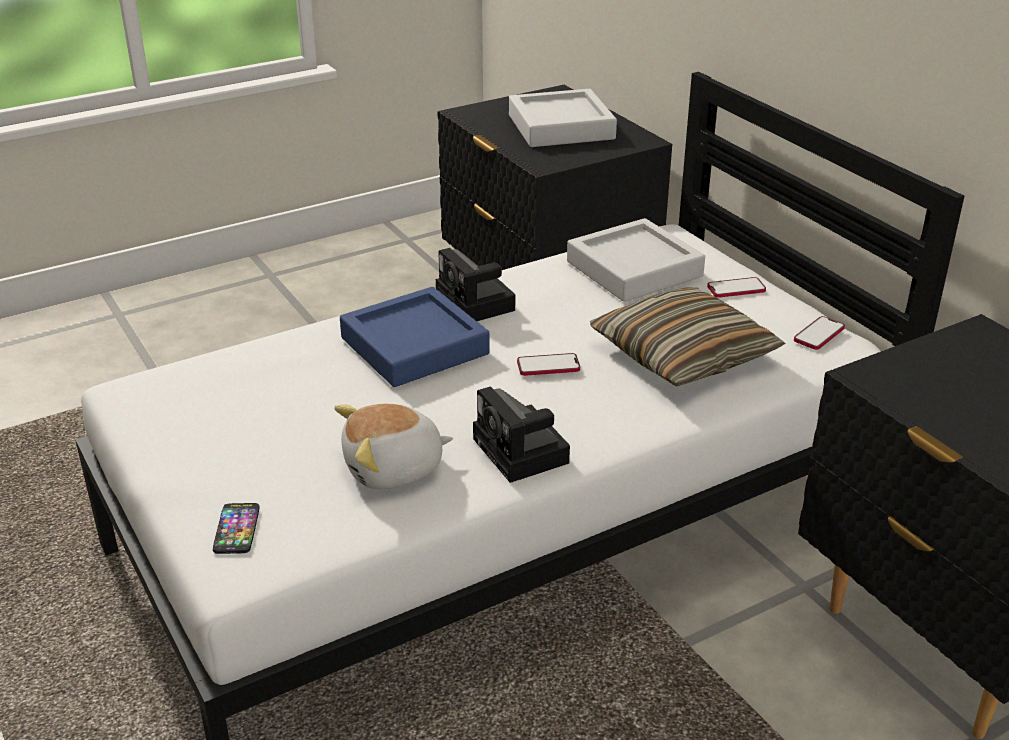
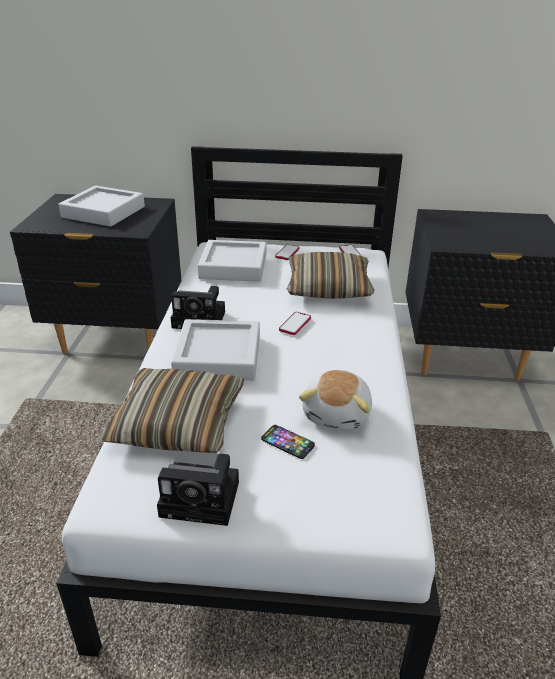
camera: 55 degrees left, 0 degrees up
phone [213,503,259,554] -> phone moved to [261,425,315,459]
blue tray [340,287,490,387] -> grey tray [171,319,260,381]
camera [473,386,570,483] -> camera moved to [157,454,239,526]
none -> pillow [100,368,244,453]

